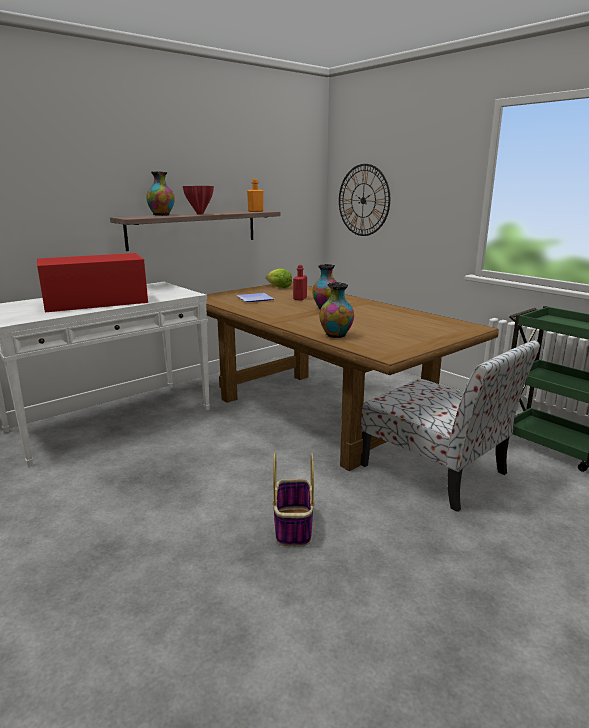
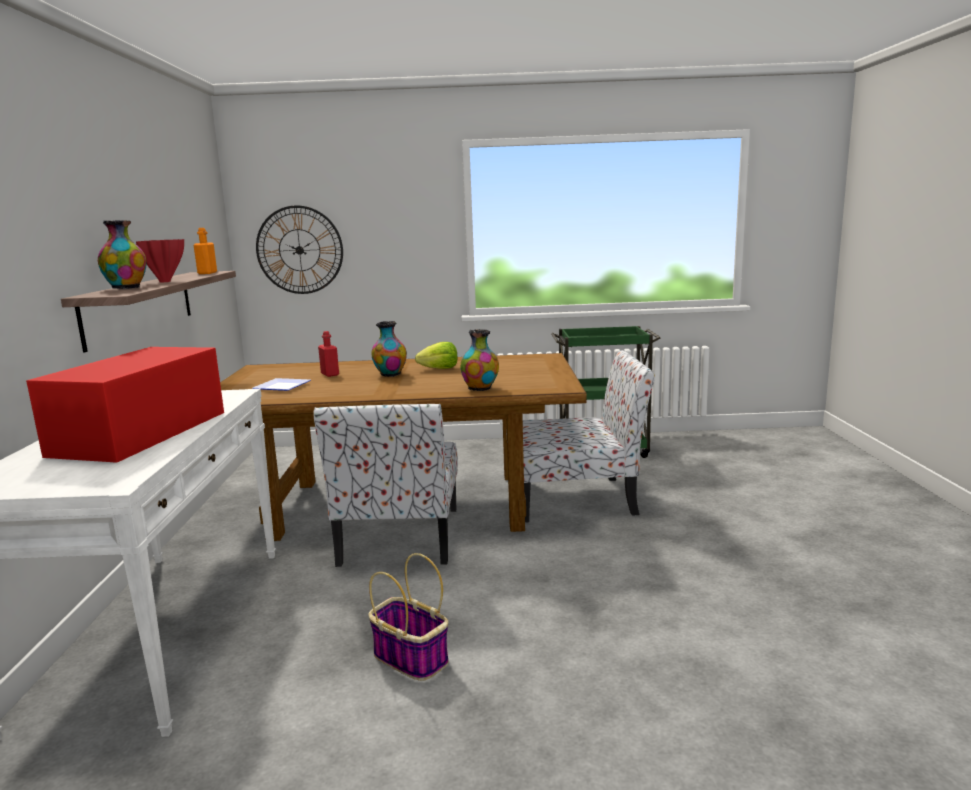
camera: 50 degrees left, 5 degrees down
lettuce [266,268,292,288] -> lettuce moved to [415,342,457,369]
basket [273,453,314,546] -> basket moved to [368,553,449,681]
none -> chair [313,404,458,567]

